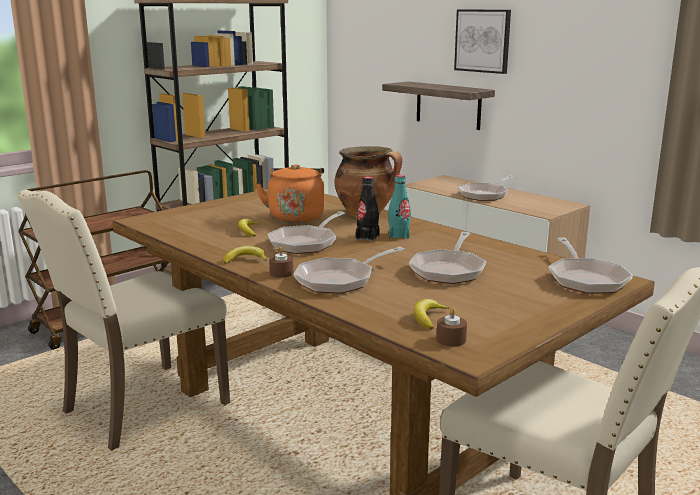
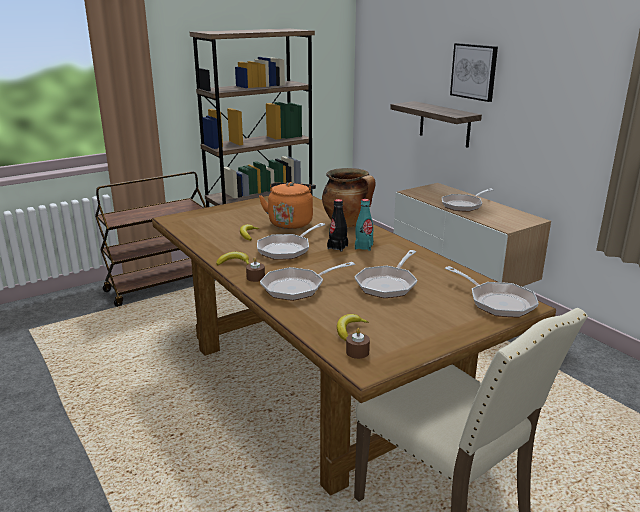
camera: 10 degrees right, 5 degrees up
beige chair [17,189,230,451] -> none
frying pan [549,237,633,294] -> frying pan turned 45 degrees counterclockwise [445,266,539,318]

